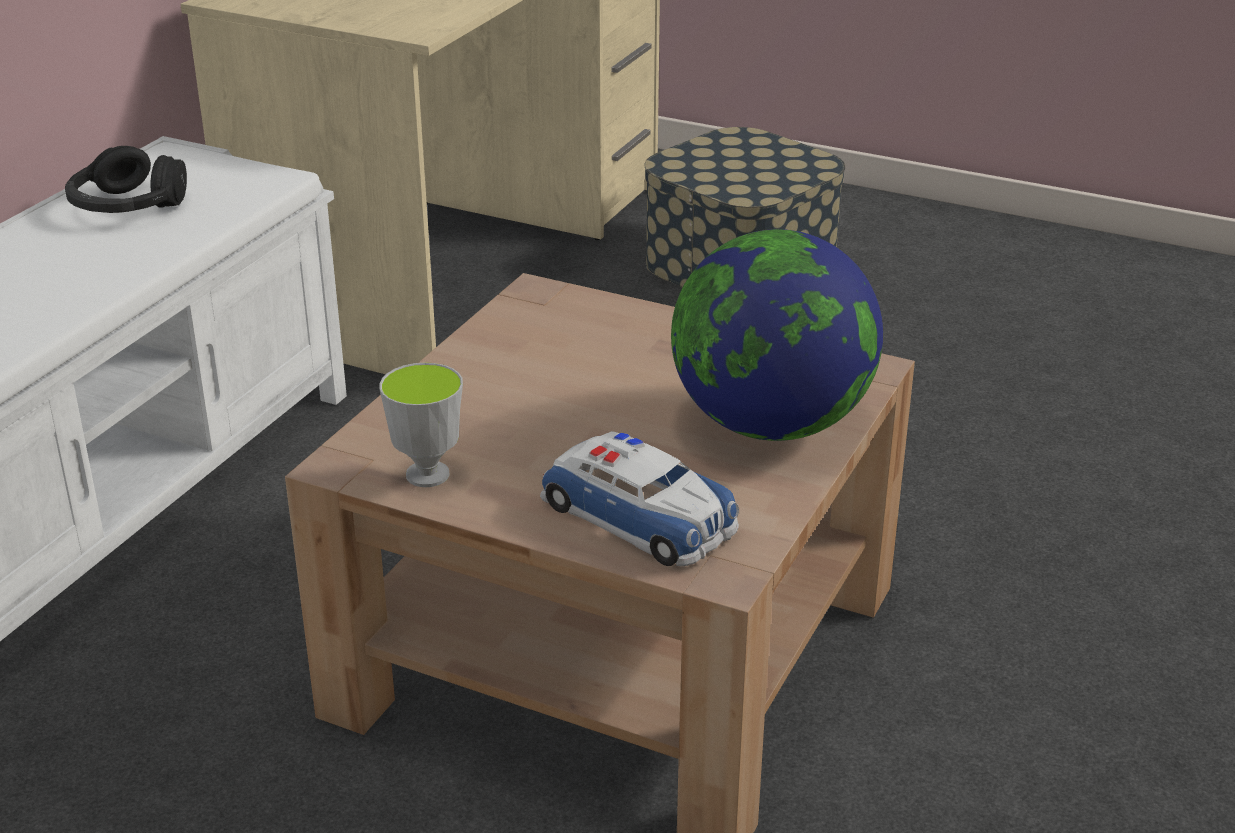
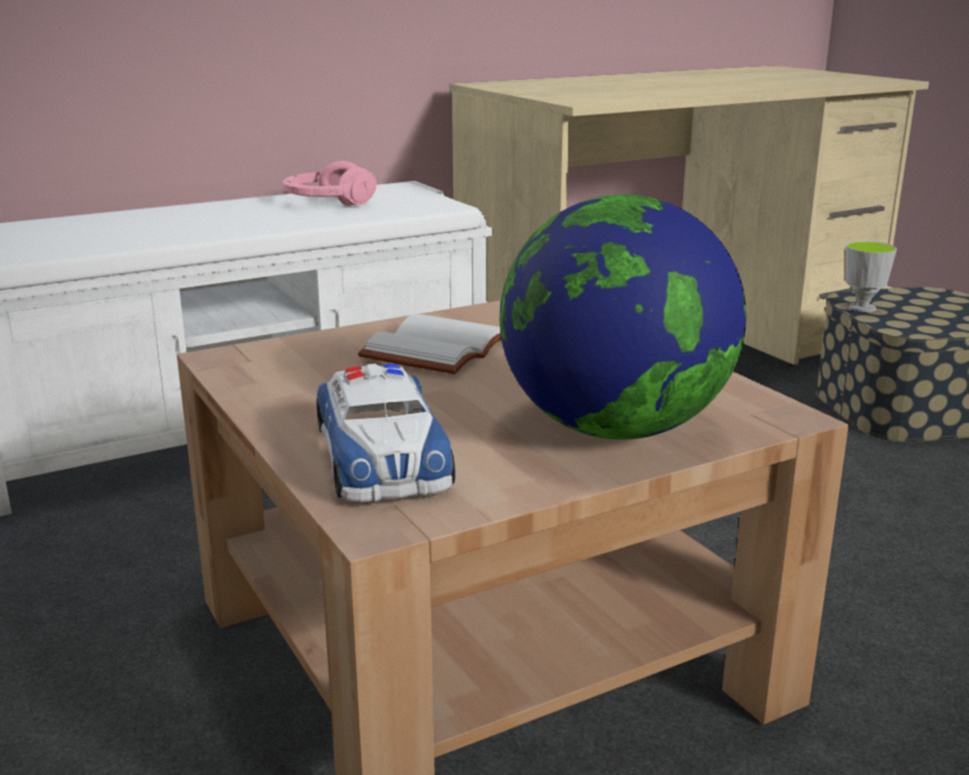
camera: 35 degrees right, 10 degrees down
black headphones [65,146,187,213] -> pink headphones [283,161,377,205]
cup [379,363,463,487] -> cup moved to [845,241,897,312]
none -> white book [358,314,501,374]

